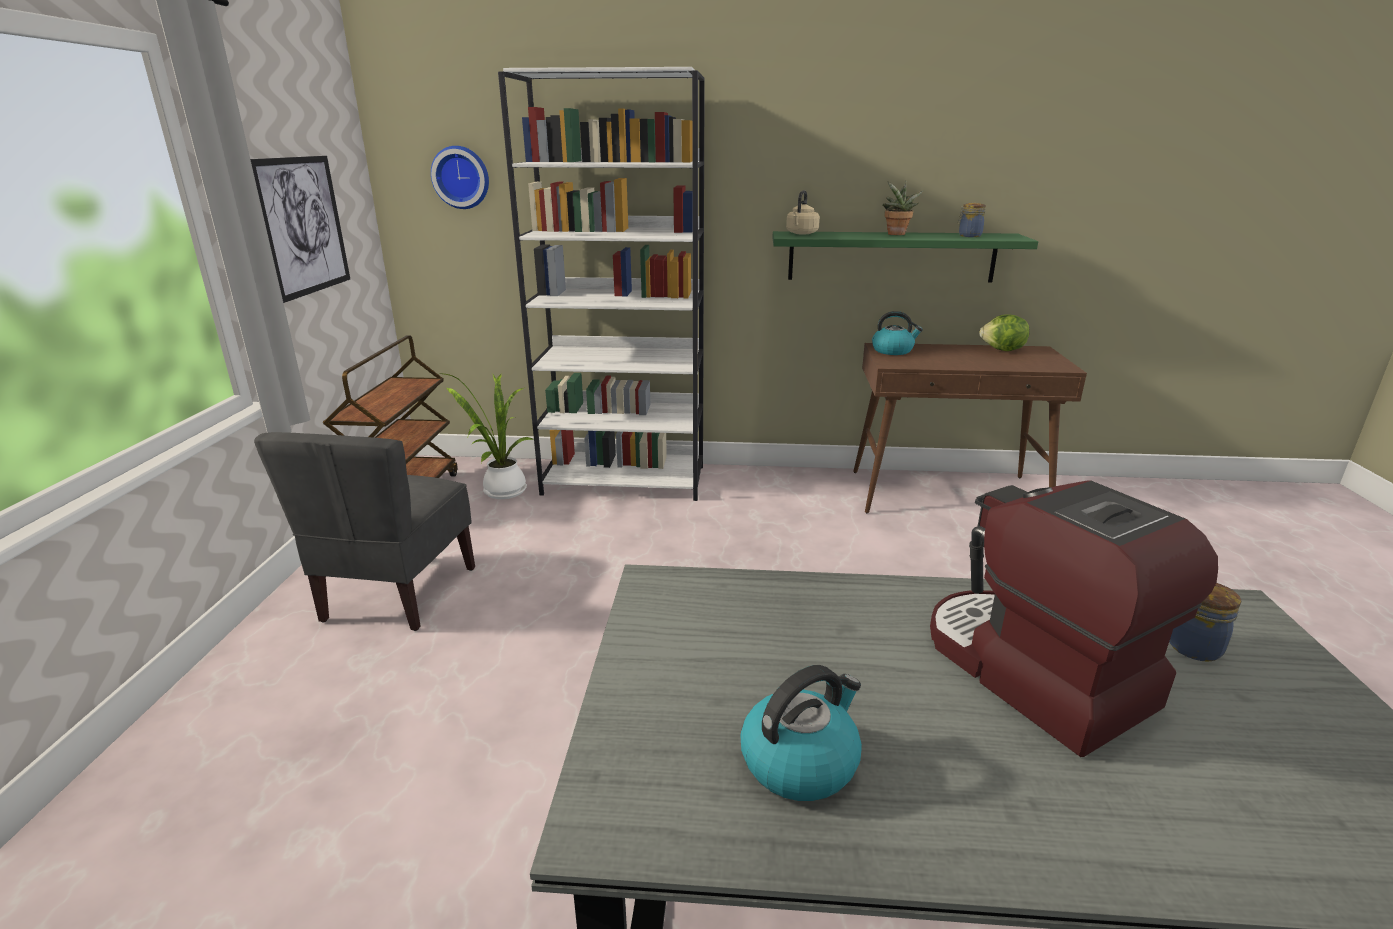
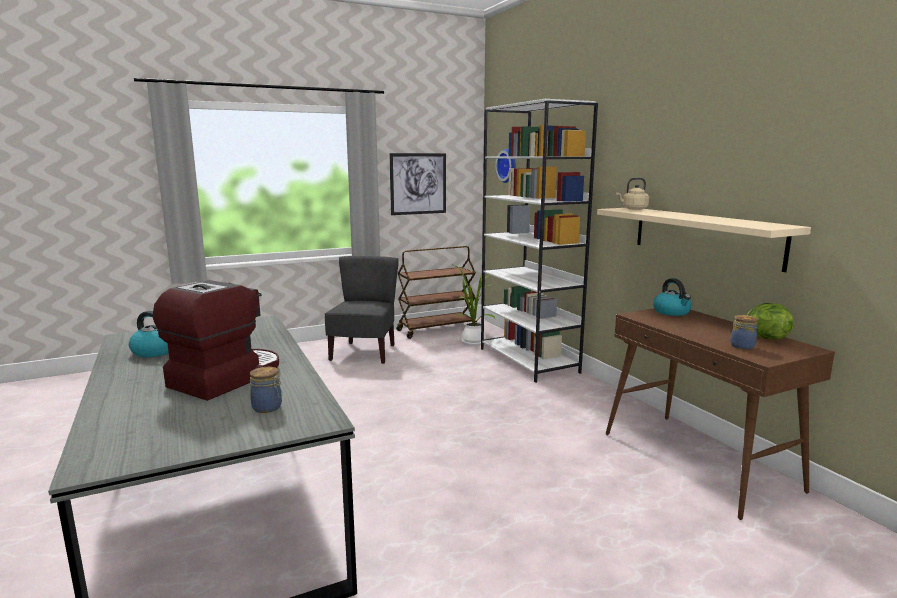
camera: 60 degrees right, 10 degrees down
grey chair [254,432,475,631] -> grey chair turned 120 degrees clockwise [325,256,399,364]
green shelf [772,231,1038,282] -> beige shelf [597,208,811,272]
potted plant [882,181,923,235] -> none
jar [958,203,986,237] -> jar moved to [730,315,758,350]

